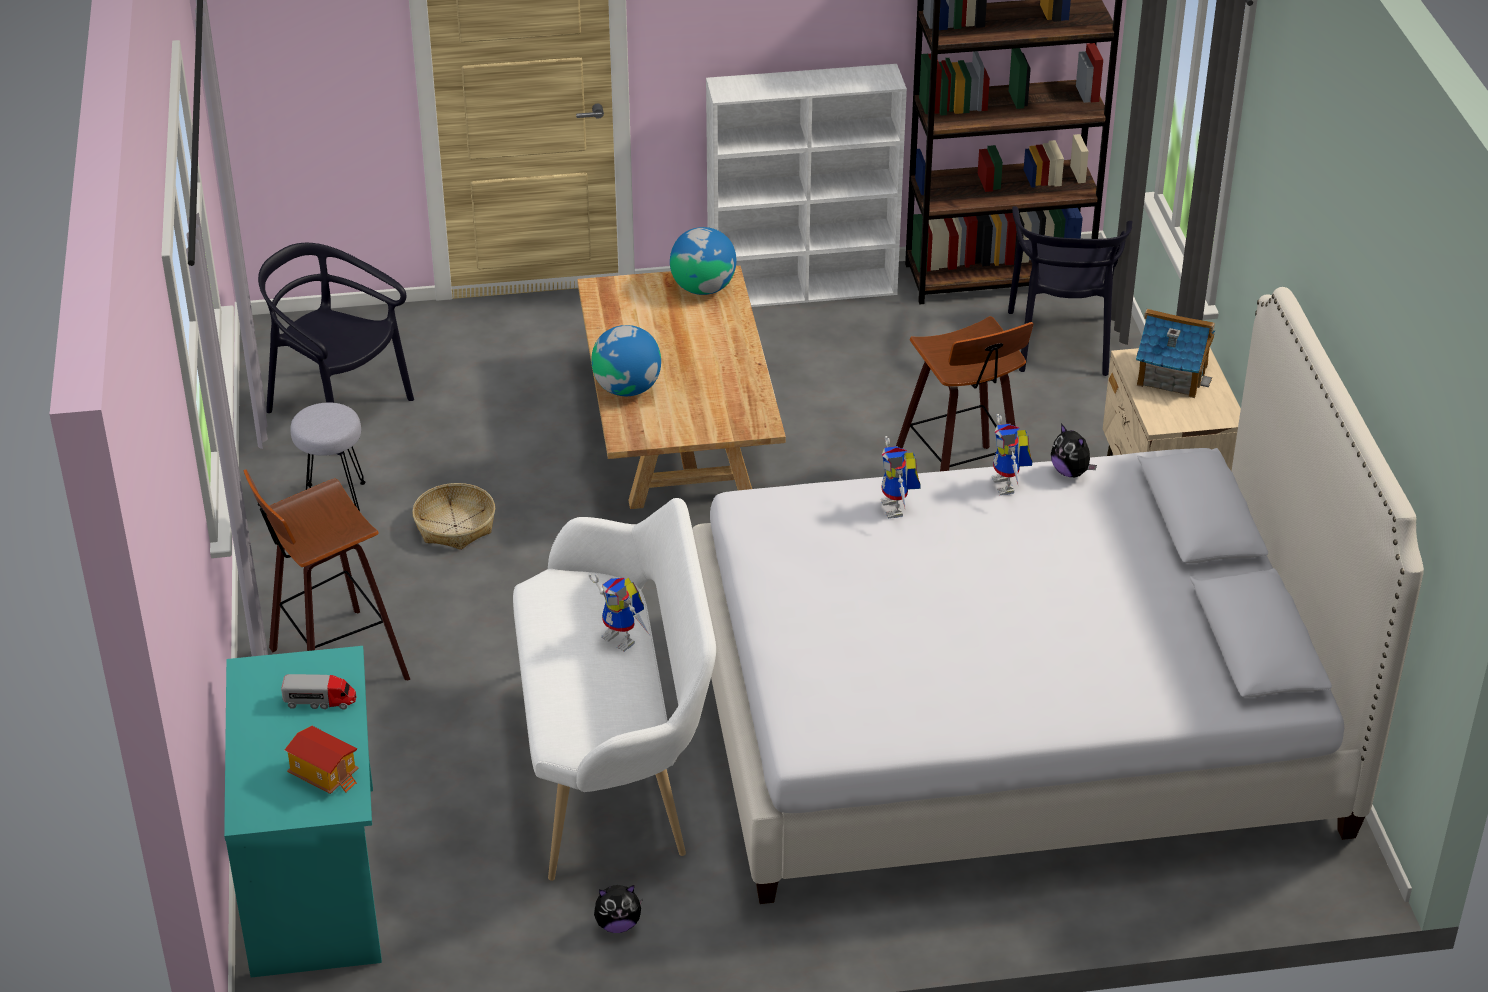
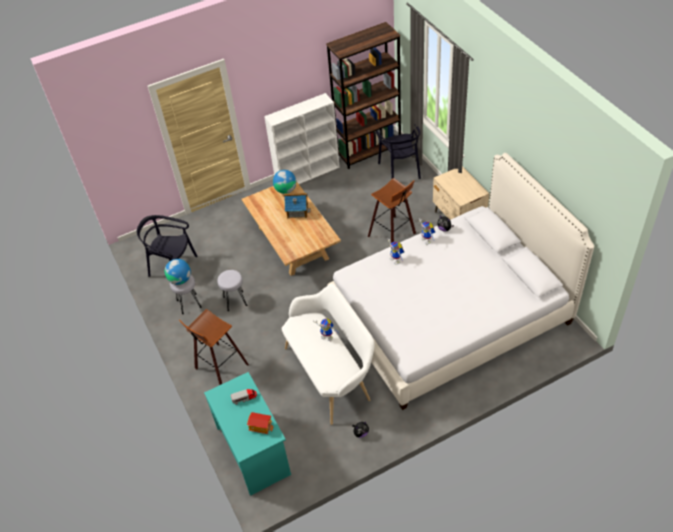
camera: 15 degrees left, 10 degrees up
basket [412,483,495,550] -> grey stool [217,270,247,311]
globe [591,325,661,396] -> globe moved to [165,259,191,285]
toy house [1136,309,1215,398] -> toy house moved to [283,193,311,219]

